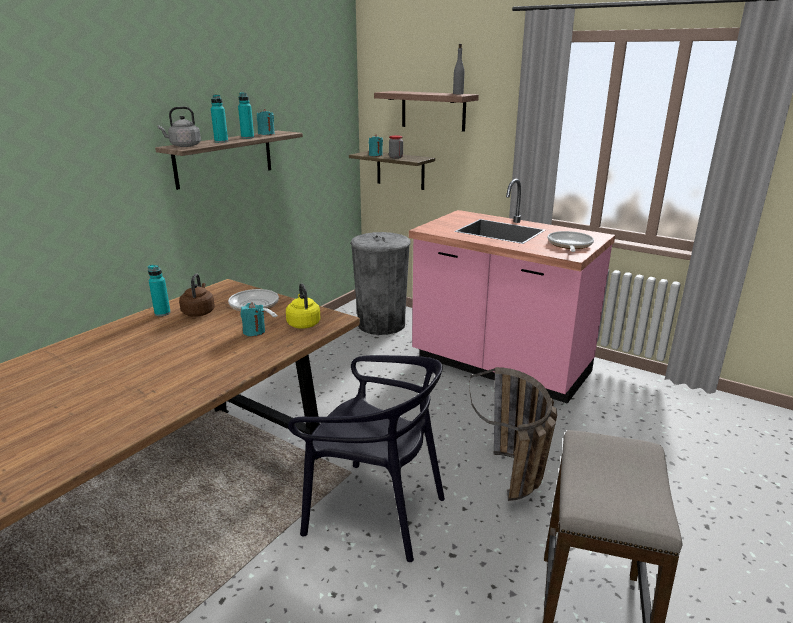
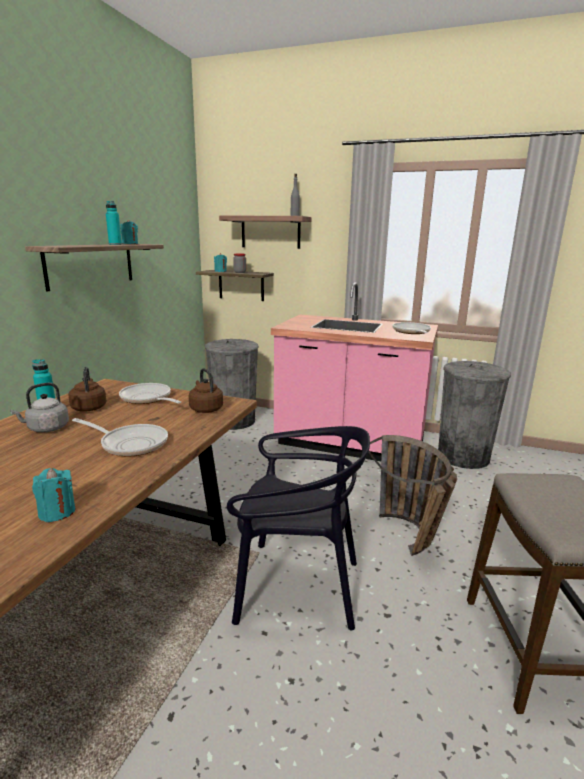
camera: 15 degrees left, 5 degrees down
grey kettle [158,106,201,147] -> grey kettle moved to [10,383,69,432]
turquoise bottle [211,95,228,143] -> none
turquoise candle [241,302,265,336] -> turquoise candle moved to [32,468,75,523]
yellow kettle [286,283,321,329] -> brown kettle [189,368,223,413]
none -> frying pan [72,418,168,457]
none -> grey trash can [438,361,511,469]

